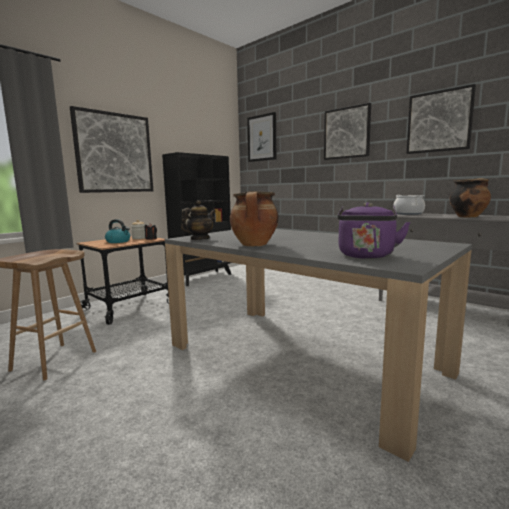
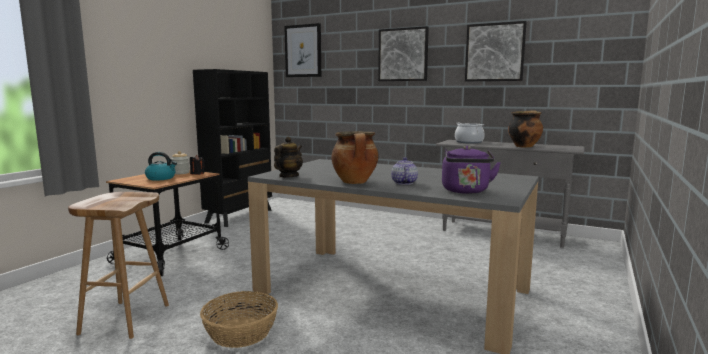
camera: 15 degrees left, 0 degrees up
picture [70,106,153,193] -> none
none -> basket [200,291,278,348]
none -> teapot [391,157,418,185]

